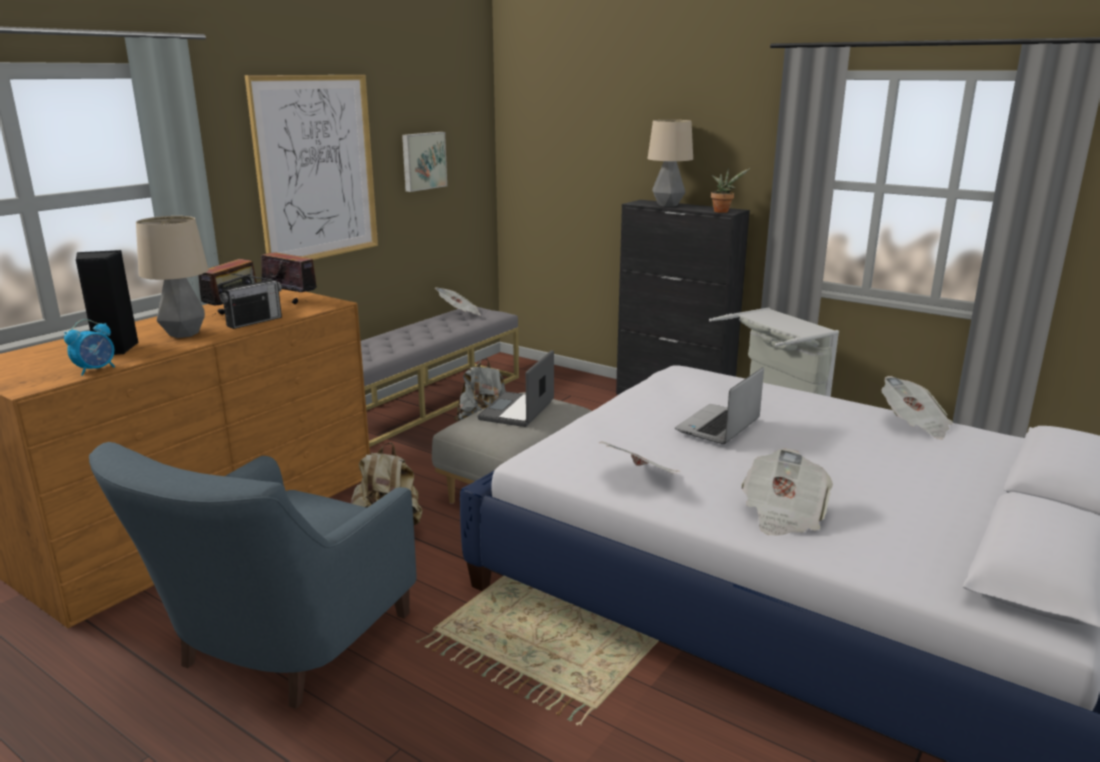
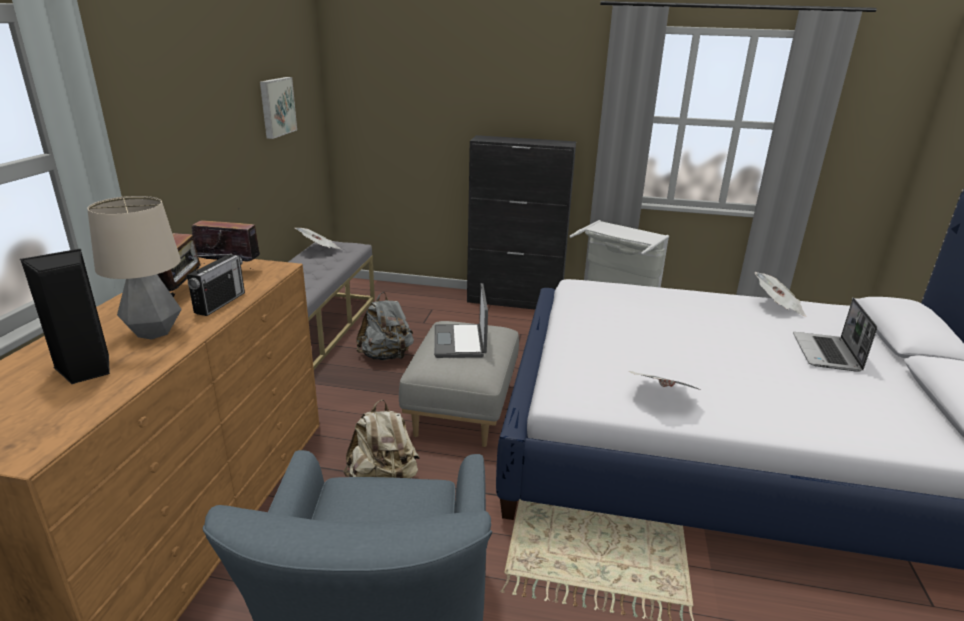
camera: 25 degrees left, 5 degrees up
alarm clock [64,319,115,376] -> none
picture [245,75,378,260] -> none
table lamp [647,120,693,207] -> none
laptop [675,367,764,444] -> laptop moved to [793,298,877,372]
potted plant [711,168,750,213] -> none
newspaper [741,449,833,536] -> none

